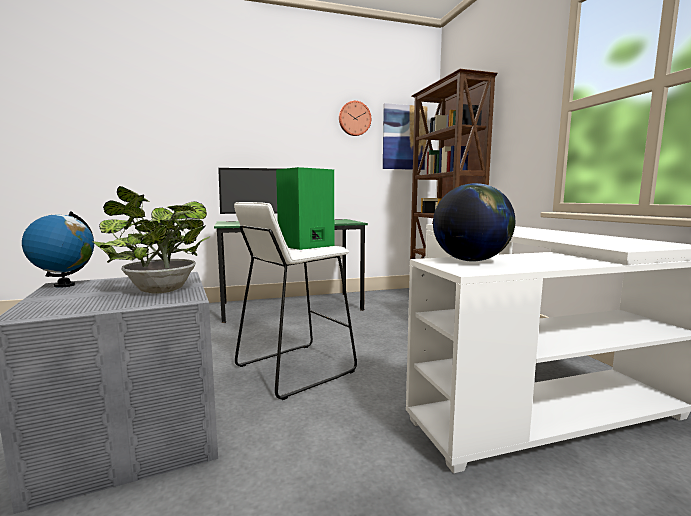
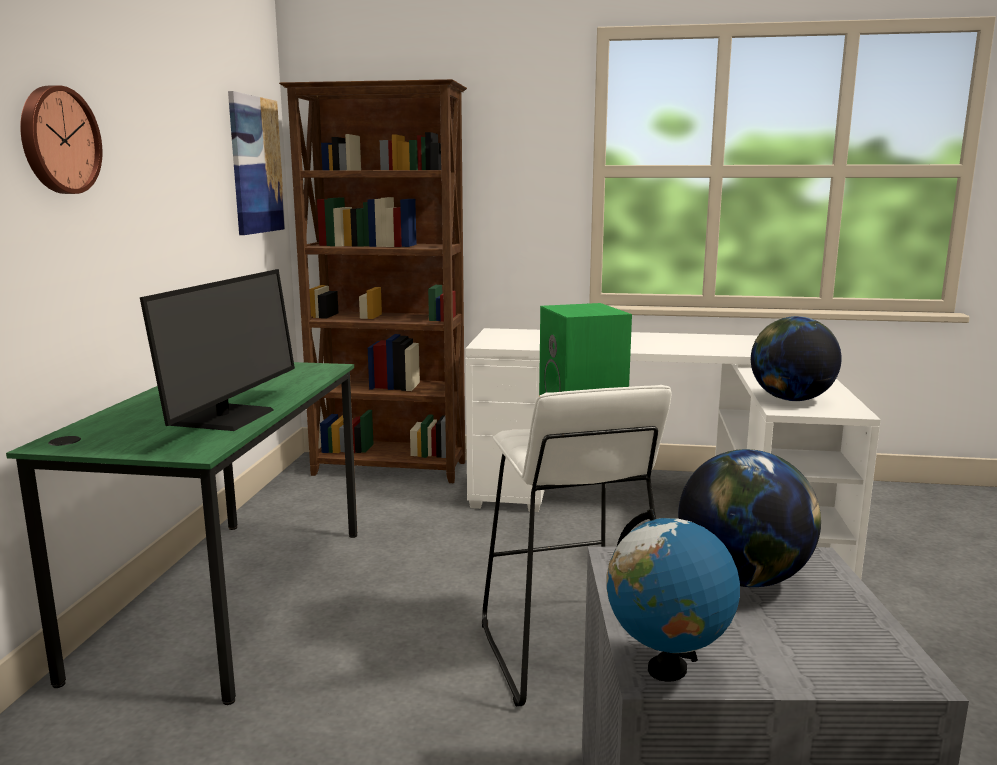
camera: 65 degrees left, 5 degrees up
potted plant [92,186,210,294] -> globe [678,449,821,587]
wall clock [339,101,371,136] -> wall clock moved to [20,85,102,194]

